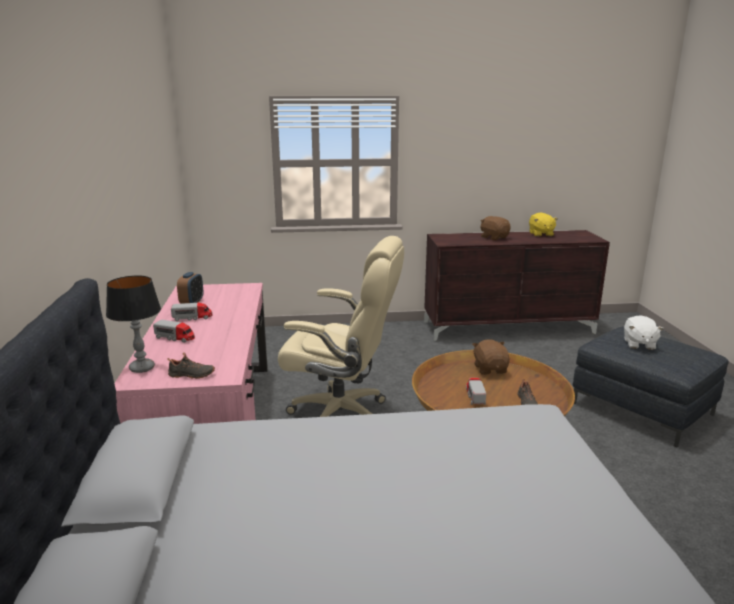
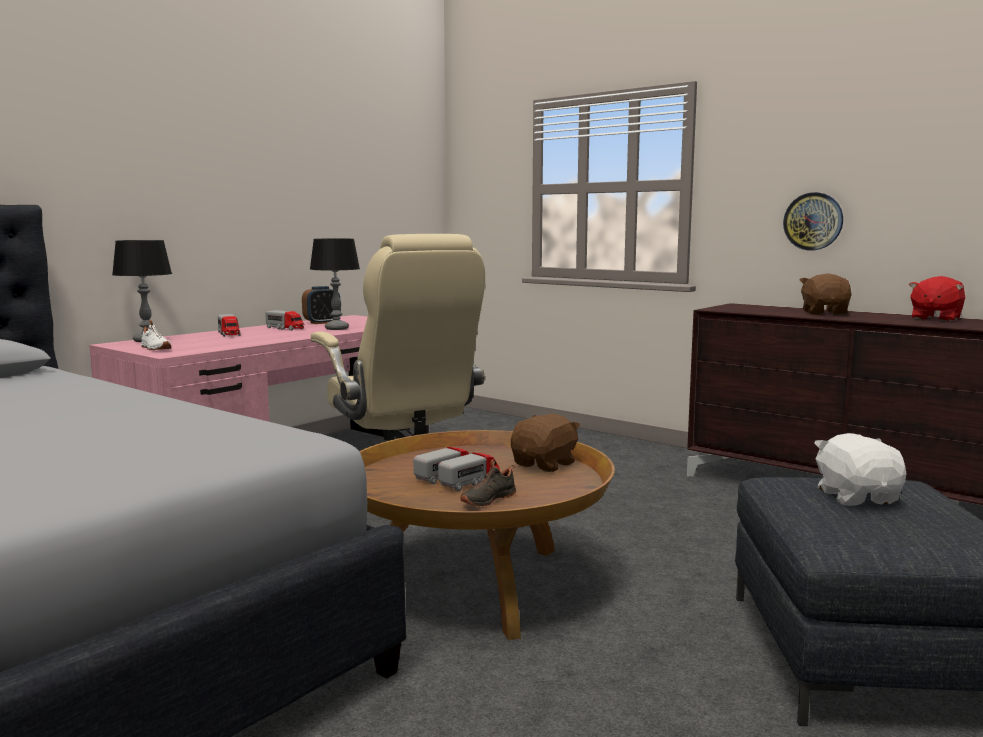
camera: 45 degrees right, 10 degrees down
black shoe [167,352,215,379] -> white shoe [141,320,171,350]
yellow plush toy [529,213,558,237] -> red plush toy [909,276,965,322]
white plush toy [624,315,664,350] -> white plush toy turned 120 degrees clockwise [814,433,907,506]
none -> table lamp [310,239,360,330]
none -> toy truck [438,452,500,491]
none -> wall clock [783,192,843,250]

